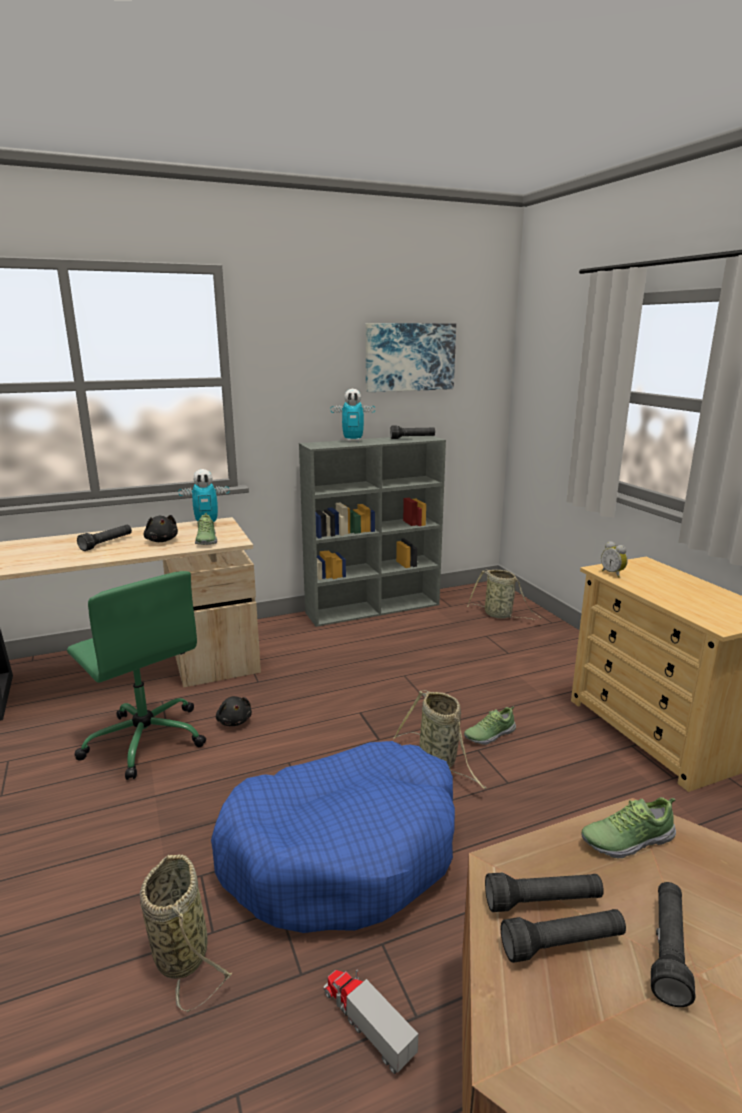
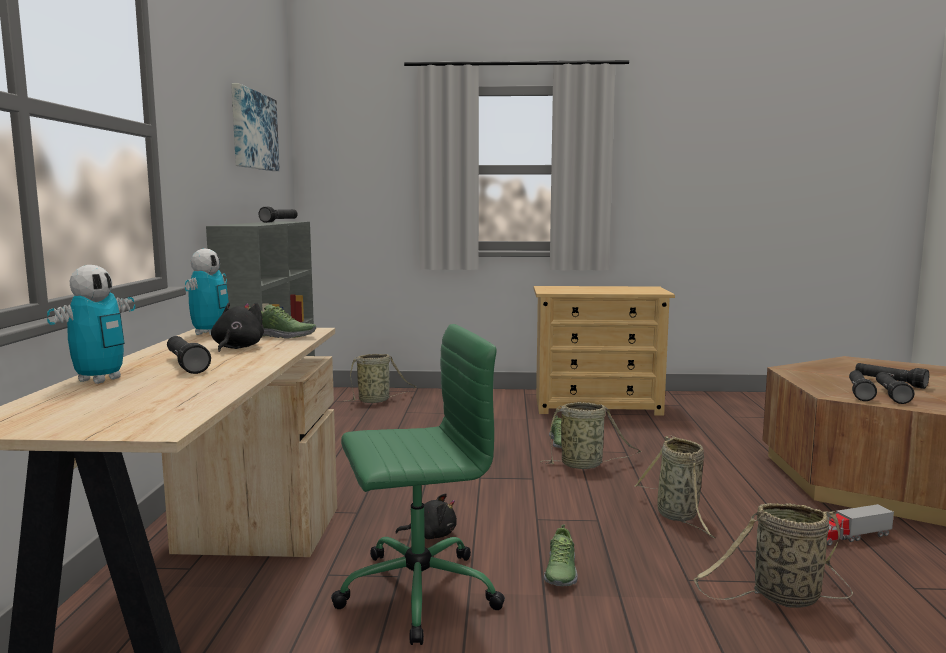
camera: 65 degrees left, 10 degrees down
black plush toy [144,515,178,542] -> black plush toy turned 75 degrees counterclockwise [211,303,264,352]
blue dog bed [211,741,455,933] -> basket [634,435,715,538]
toy robot [331,389,375,442] -> toy robot moved to [47,265,135,384]
shoe [582,797,676,858] -> shoe moved to [544,524,578,586]
alarm clock [601,541,628,578] -> none

